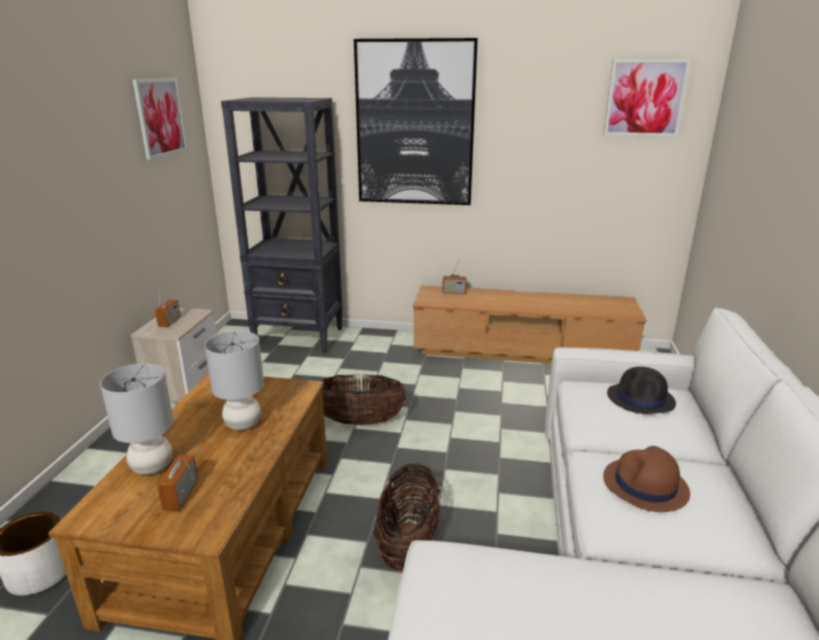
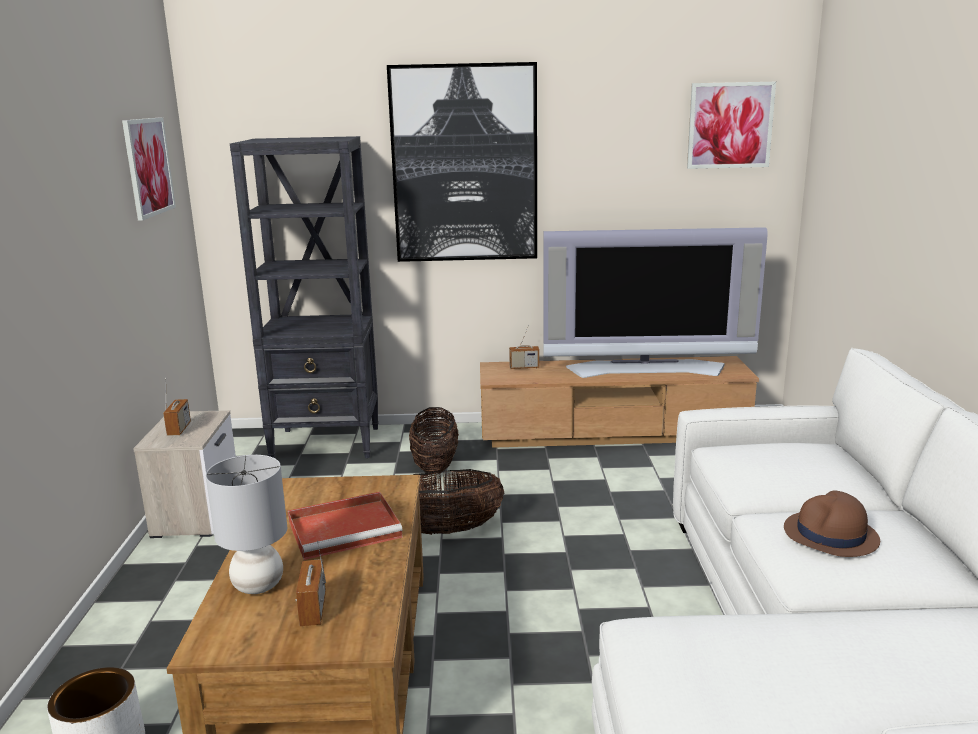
camera: 10 degrees left, 5 degrees down
grey table lamp [205,331,264,430] -> red tray [288,492,403,560]
basket [374,464,440,571] -> basket moved to [409,407,459,474]
black hat [607,366,676,414] -> none
none -> television [543,227,768,378]

